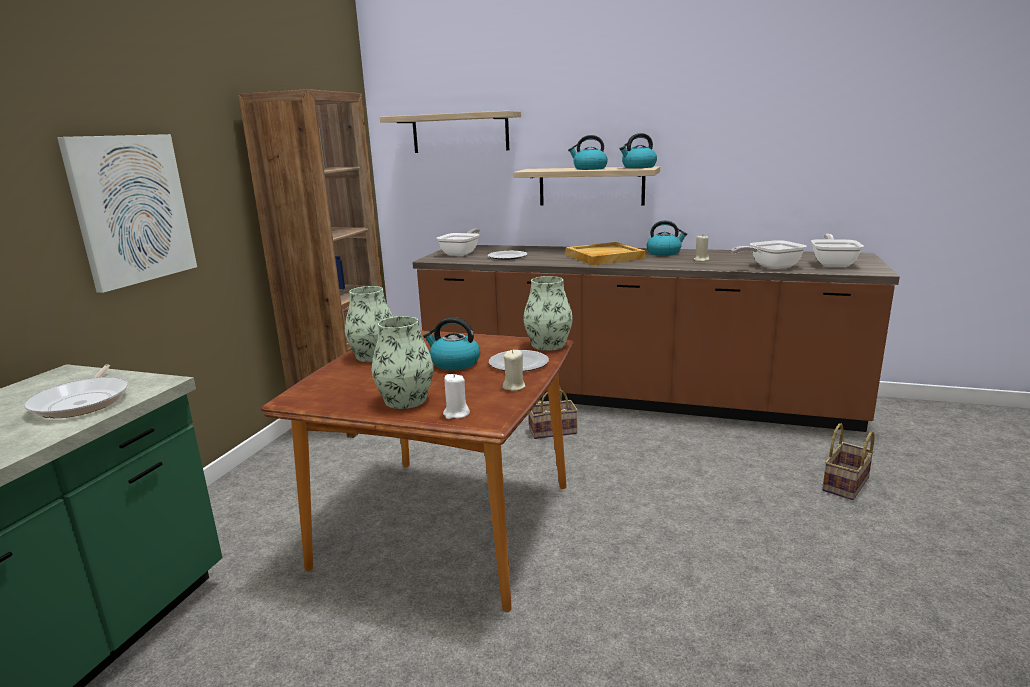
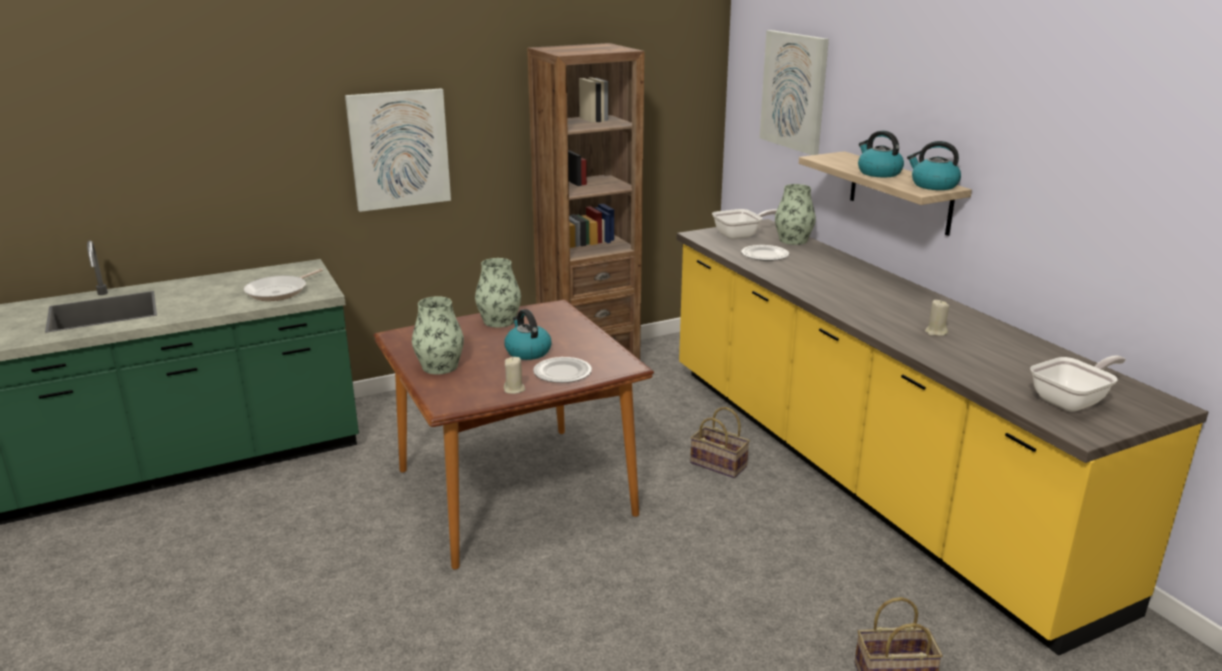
camera: 45 degrees right, 5 degrees up
shelf [380,111,521,153] -> picture [760,30,829,155]
brown counter [412,245,900,432] -> yellow counter [677,219,1209,656]
white candle [443,373,470,419] -> none
vase [523,276,573,351] -> vase moved to [775,184,816,245]
beige tray [566,242,645,265] -> none
kettle [646,220,687,256] -> none
frying pan [731,240,807,269] -> none

